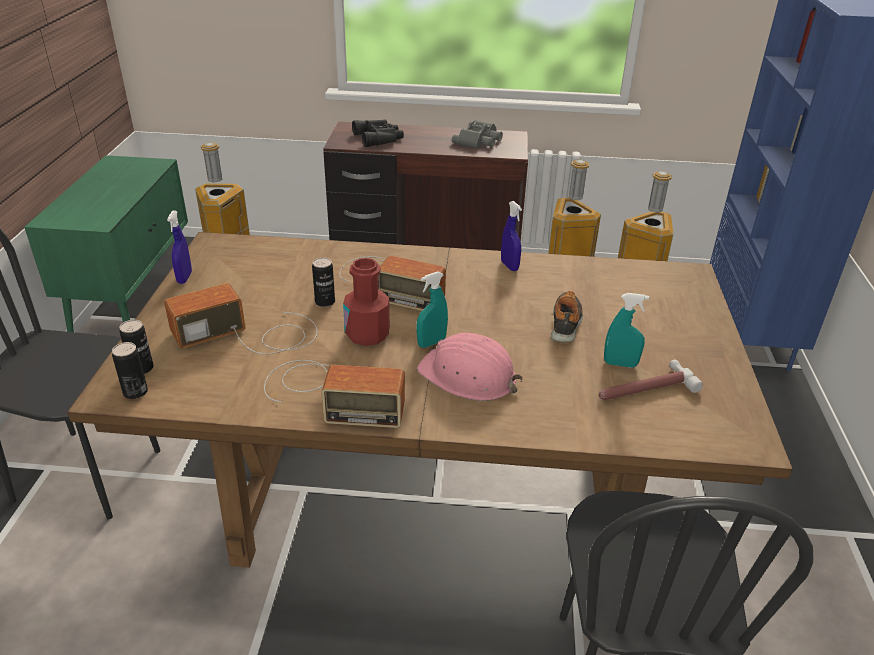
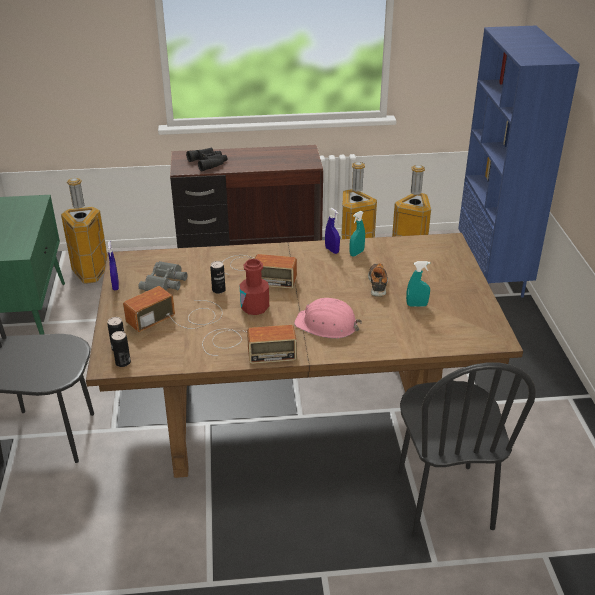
camera: 10 degrees left, 0 degrees up
turquoise spray bottle [416,271,448,348] -> turquoise spray bottle moved to [349,211,365,257]
grey binoculars [452,120,503,149] -> grey binoculars moved to [138,261,187,291]
hammer [598,360,703,400] -> none

